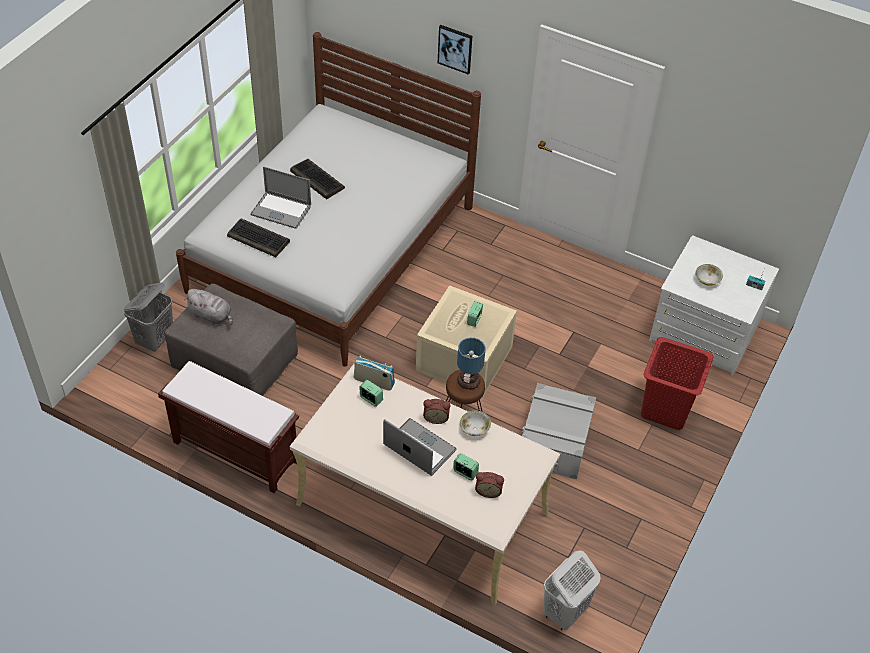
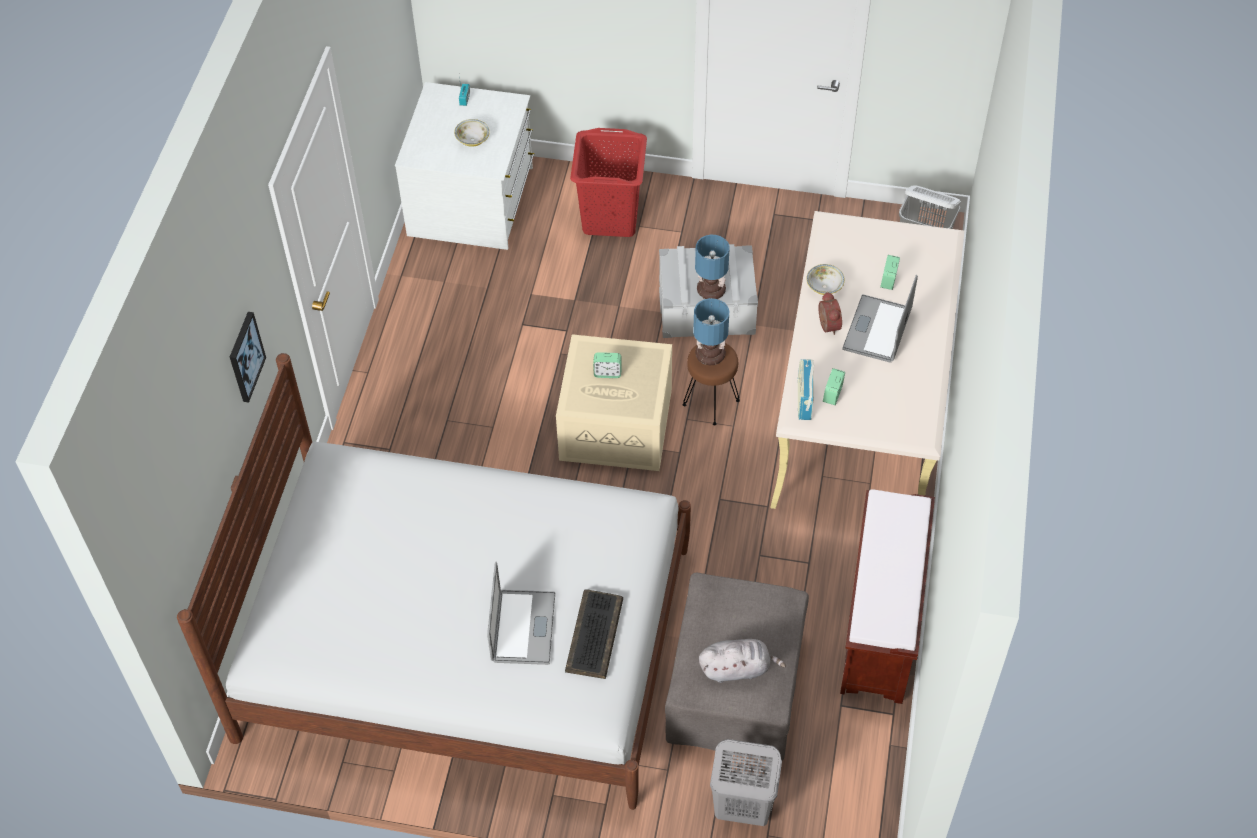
camera: 105 degrees left, 5 degrees up
grey plush toy [184,289,233,325] -> grey plush toy turned 75 degrees clockwise [699,639,786,683]
keyboard [290,159,345,199] -> none
alarm clock [475,472,504,498] -> none
none -> table lamp [695,235,730,299]

